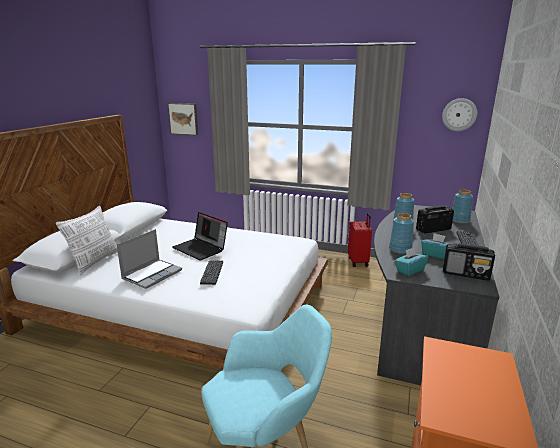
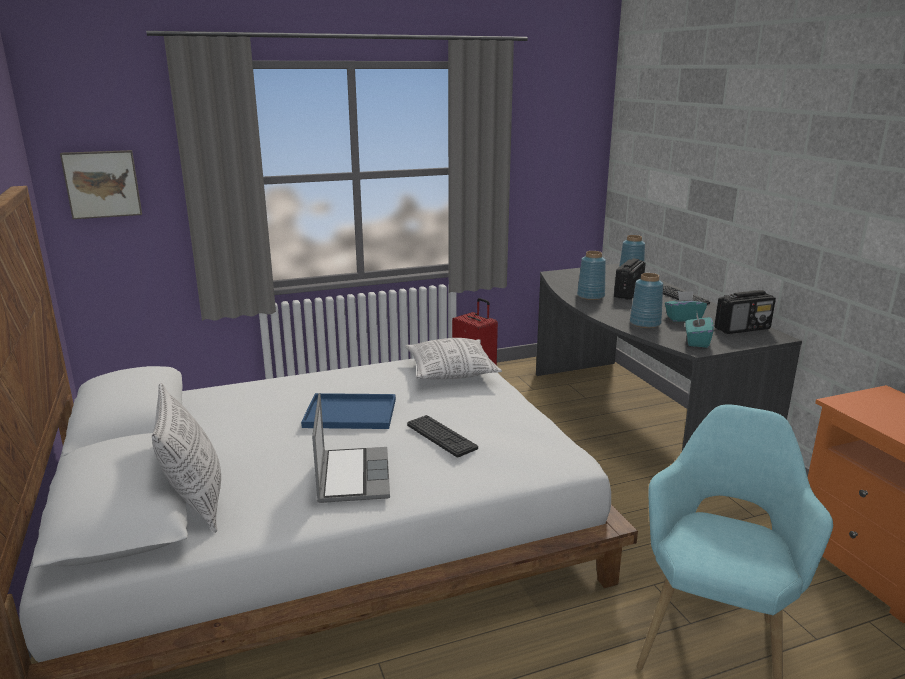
camera: 40 degrees left, 0 degrees up
laptop [173,212,228,260] -> blue tray [301,393,396,429]
wall clock [442,98,477,131] -> none
none -> pillow [405,338,502,379]

